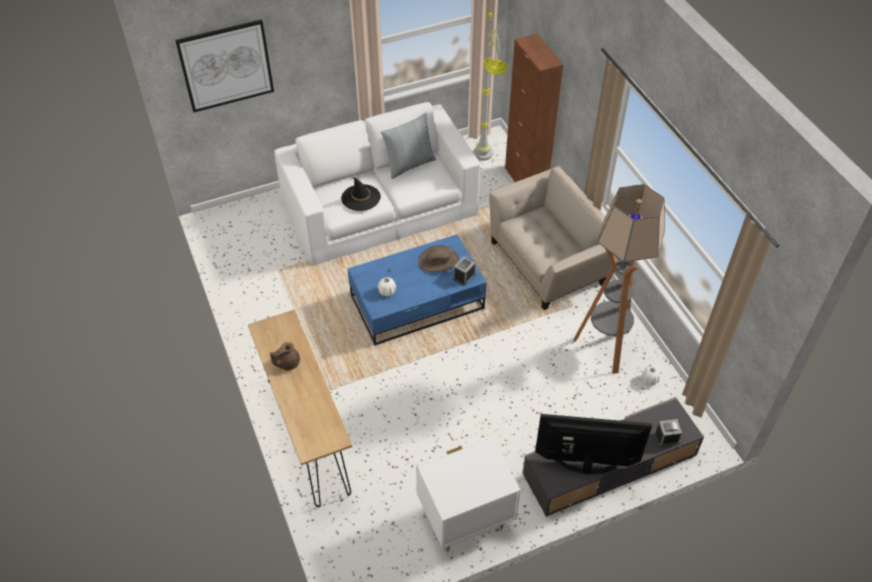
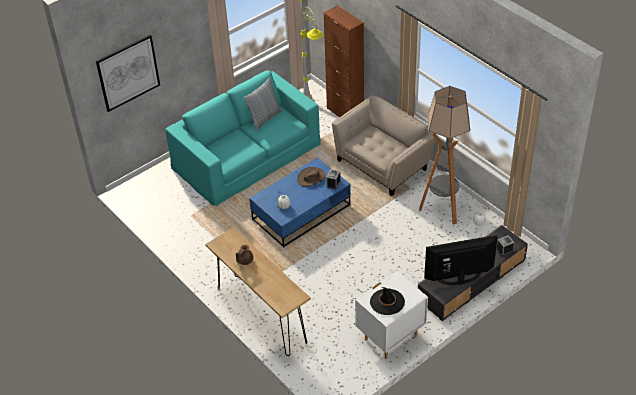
camera: 15 degrees left, 5 degrees down
white sofa [274,102,480,266] -> turquoise sofa [165,70,321,206]
black hat [341,177,381,211] -> black hat moved to [370,287,405,315]

